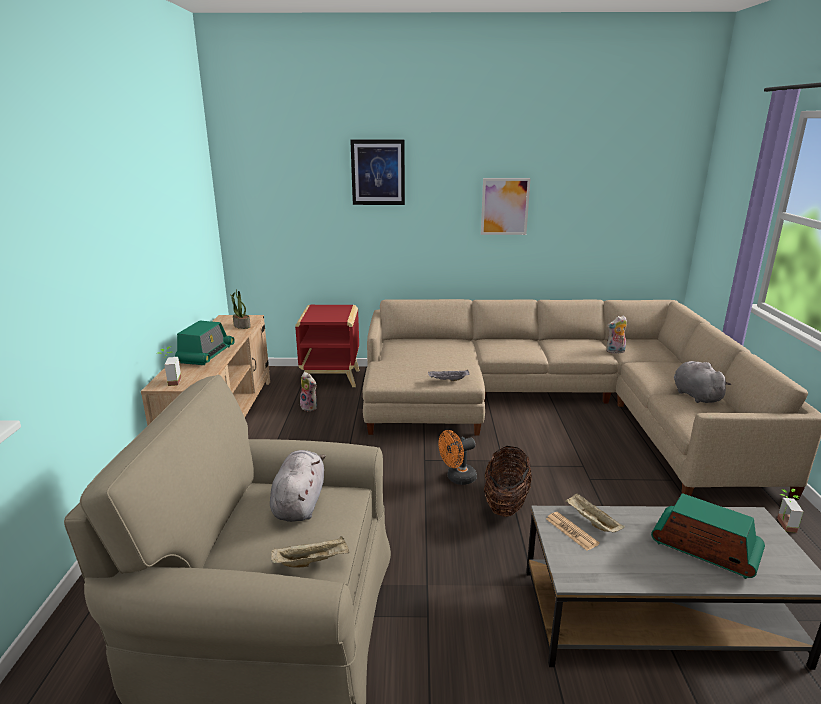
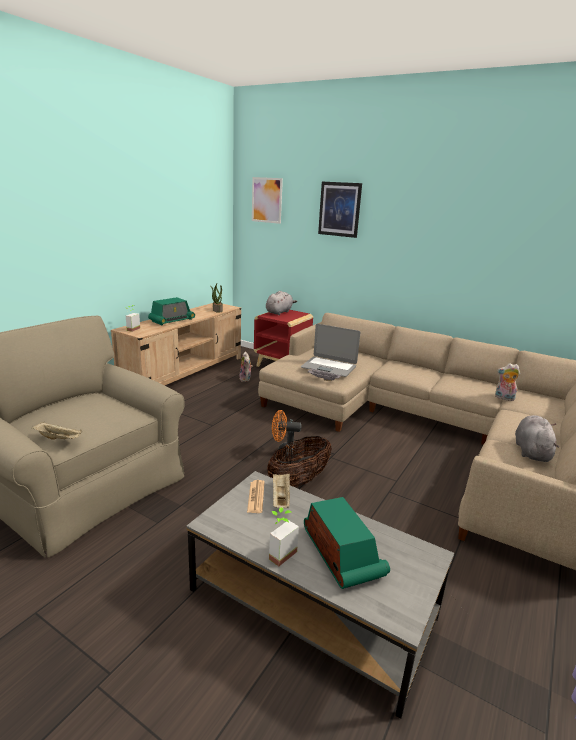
camera: 30 degrees right, 0 degrees up
grey plush toy [270,450,326,522] -> grey plush toy moved to [266,291,297,315]
picture [481,178,531,235] -> picture moved to [252,177,283,224]
potted plant [777,489,803,533] -> potted plant moved to [269,507,299,566]
none -> laptop [301,324,360,377]

